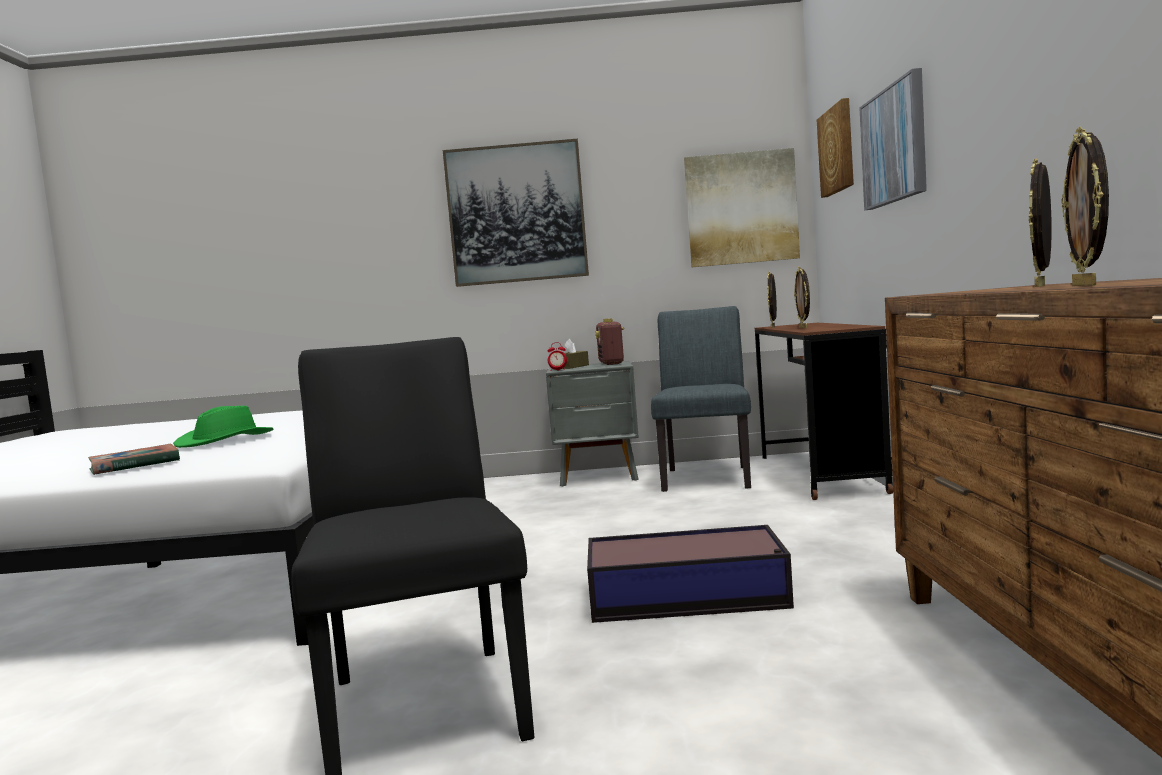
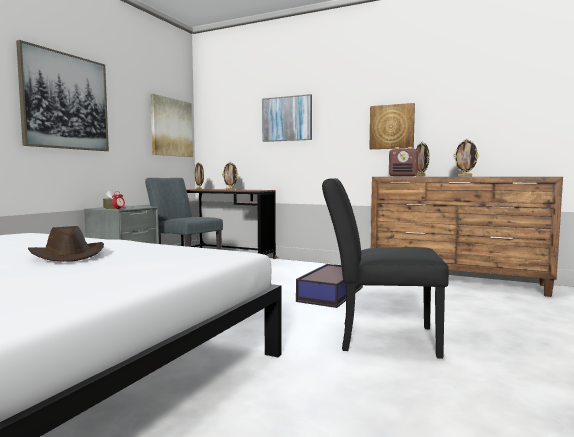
camera: 65 degrees left, 0 degrees up
book [88,444,180,475] -> none
green hat [173,406,274,448] -> brown hat [28,226,104,262]
radio [595,319,625,365] -> radio moved to [389,147,418,177]
picture [817,98,854,198] -> picture moved to [369,103,415,149]

